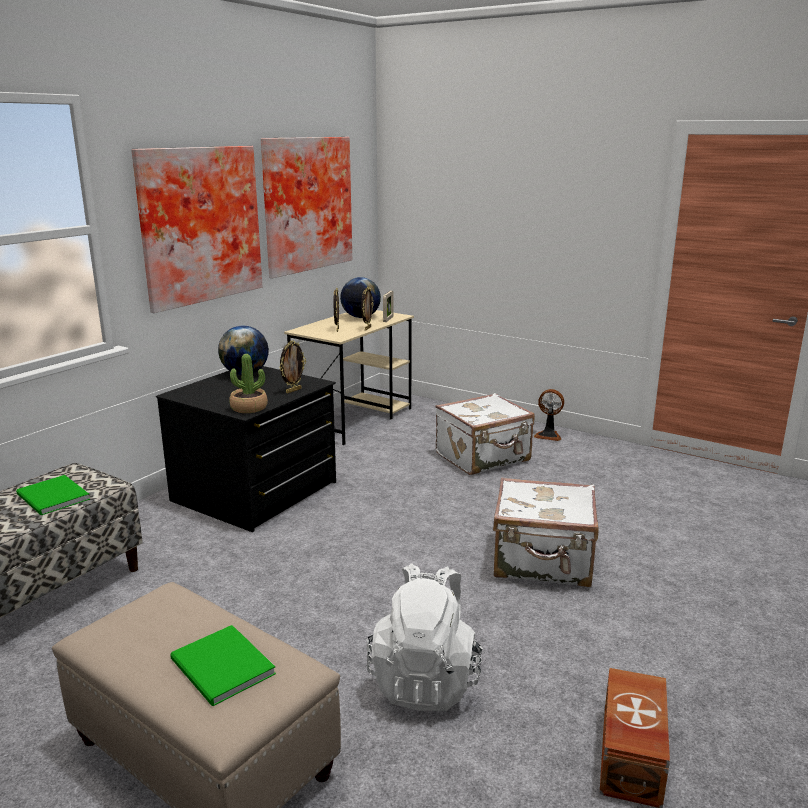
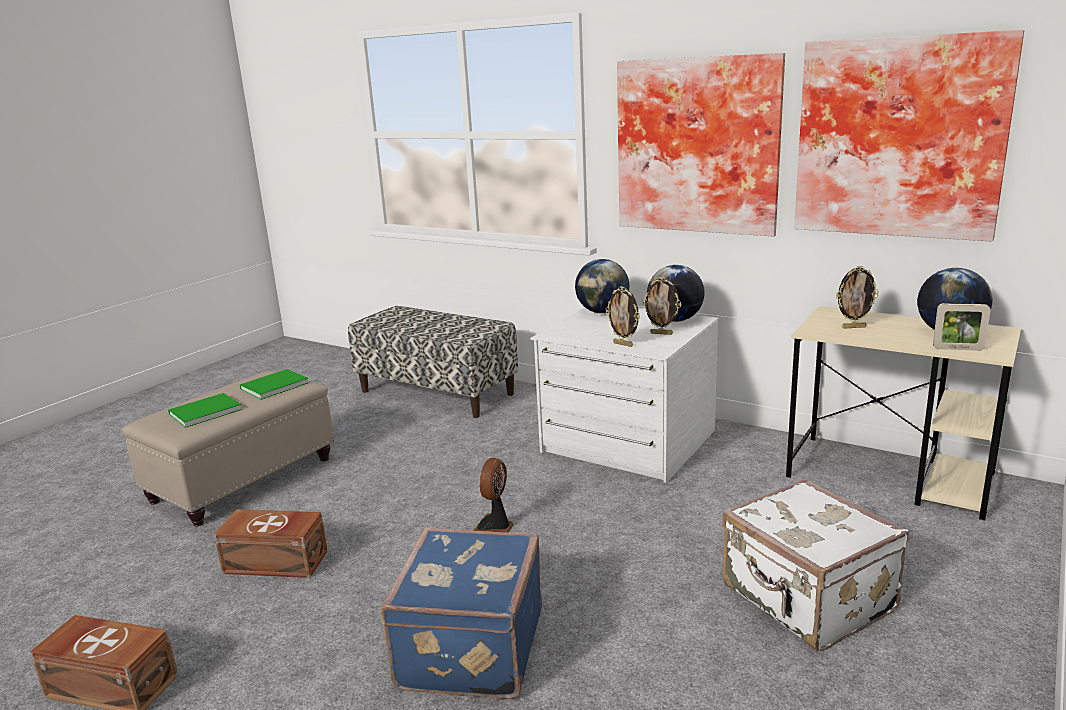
camera: 90 degrees right, 0 degrees up
green book [16,475,90,515] -> green book moved to [239,369,309,400]
black dresser [156,366,336,532] -> white dresser [530,308,718,483]
potted plant [229,354,268,413] -> none
picture frame [361,287,374,330] -> picture frame moved to [642,277,681,335]
white backpack [367,563,483,711] -> brown storage box [214,509,328,578]
white suitcase [493,477,599,587] -> blue suitcase [380,527,542,699]
fan [534,389,564,441] -> fan moved to [473,458,514,533]
none -> globe [575,259,629,313]

